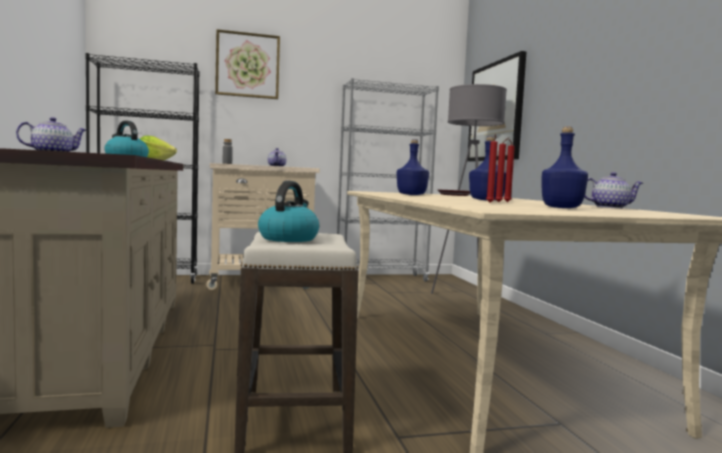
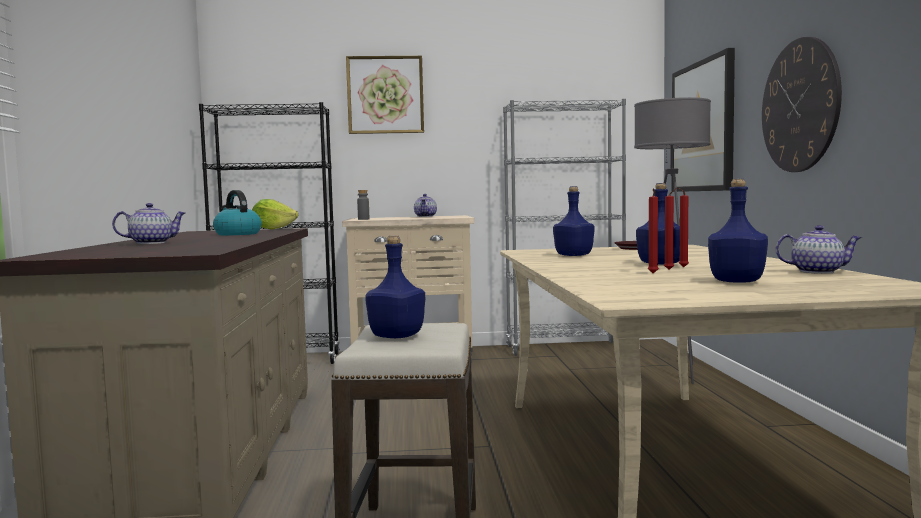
camera: 10 degrees right, 0 degrees up
kettle [258,181,319,242] -> blue bottle [365,236,425,338]
none -> wall clock [762,37,842,172]

